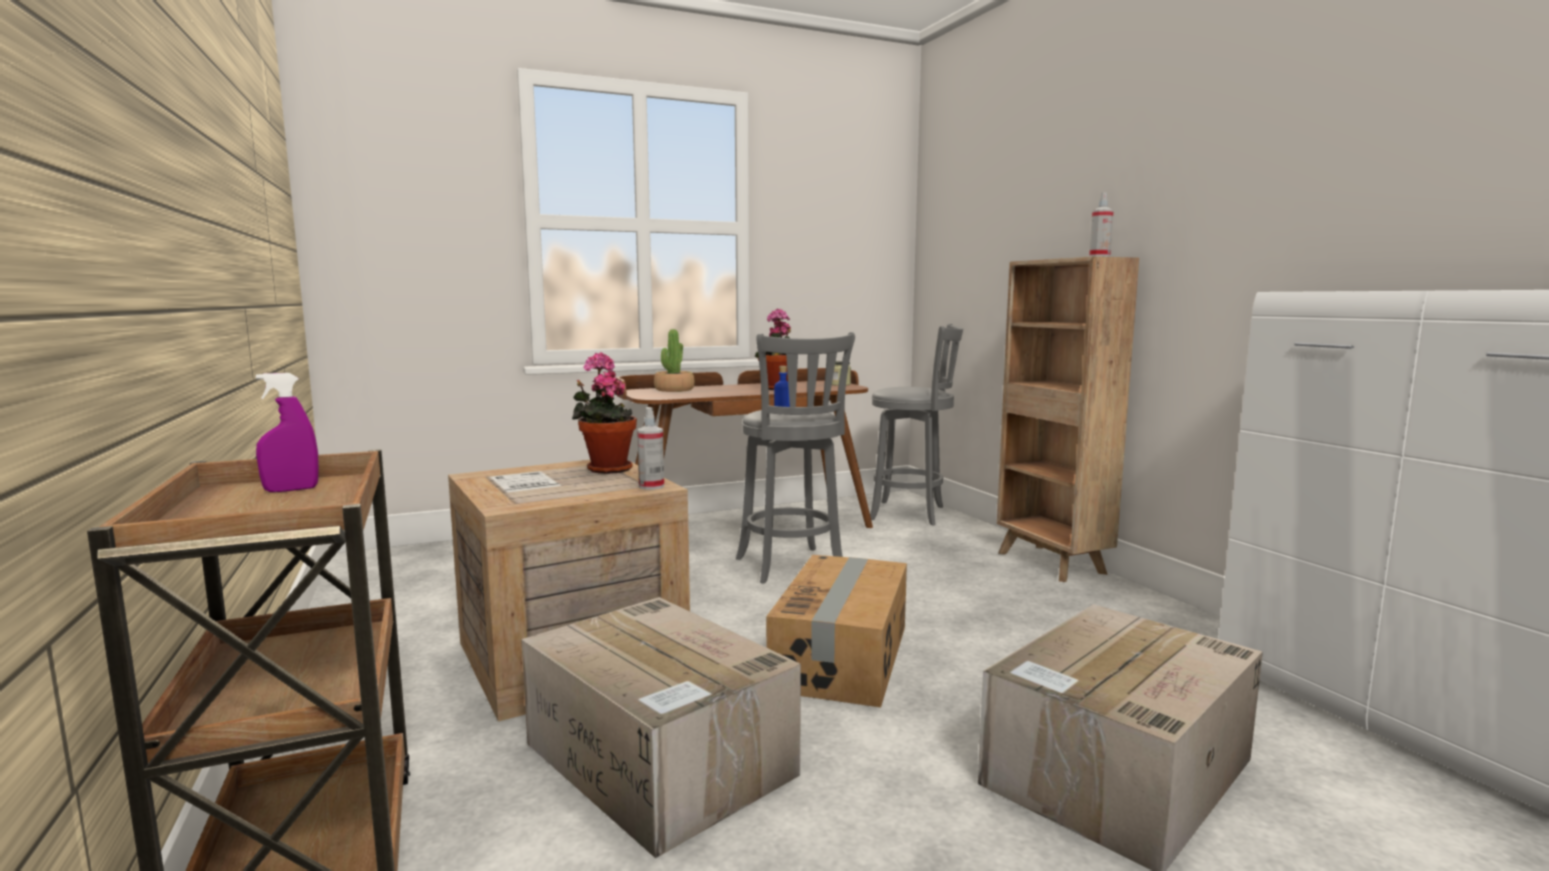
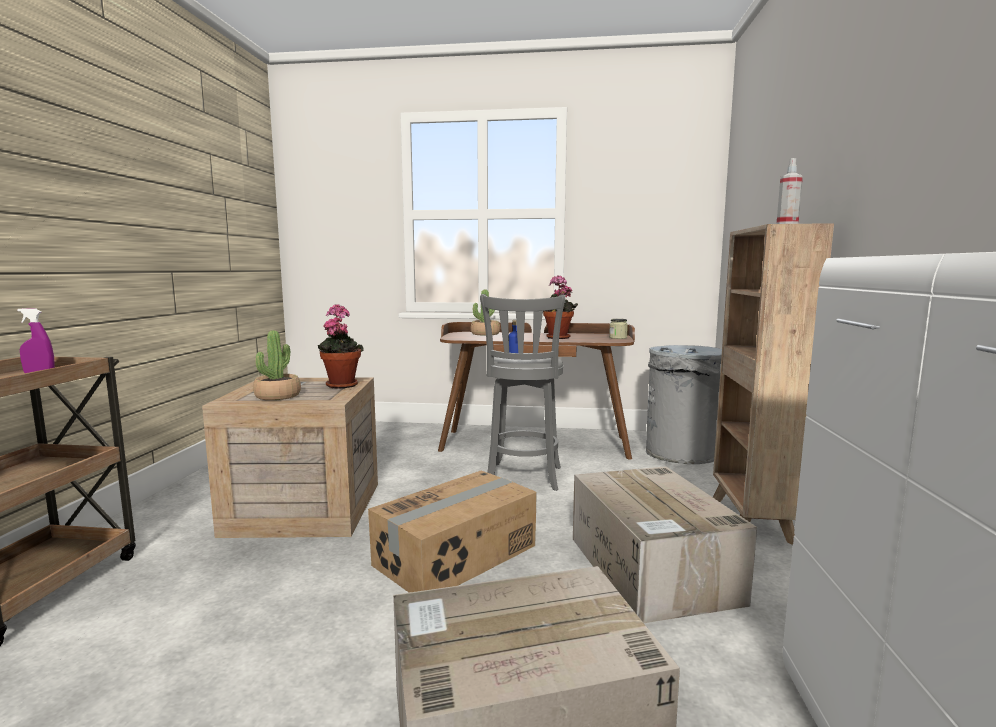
camera: 30 degrees right, 0 degrees up
cardboard box [521,597,801,858] -> cardboard box moved to [573,466,757,623]
spray bottle [637,407,664,490] -> none
grey stool [870,324,963,526] -> grey trash can [646,345,722,464]
none -> potted plant [253,330,301,400]

